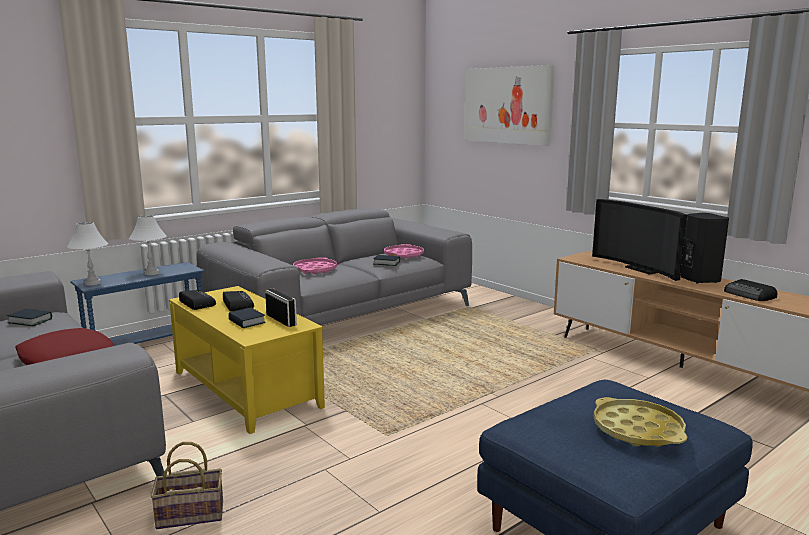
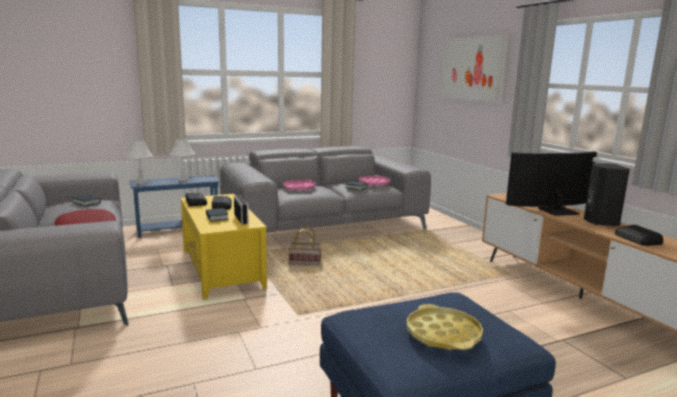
camera: 15 degrees right, 0 degrees up
basket [151,442,223,529] -> basket moved to [288,226,322,265]
television [592,199,687,281] -> television turned 90 degrees clockwise [506,151,597,216]

